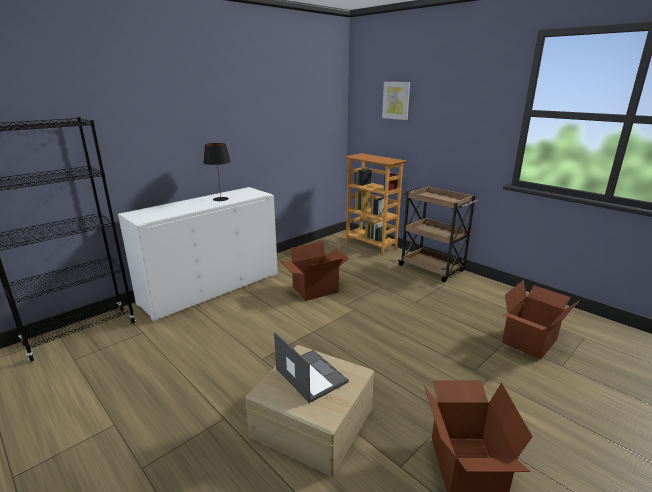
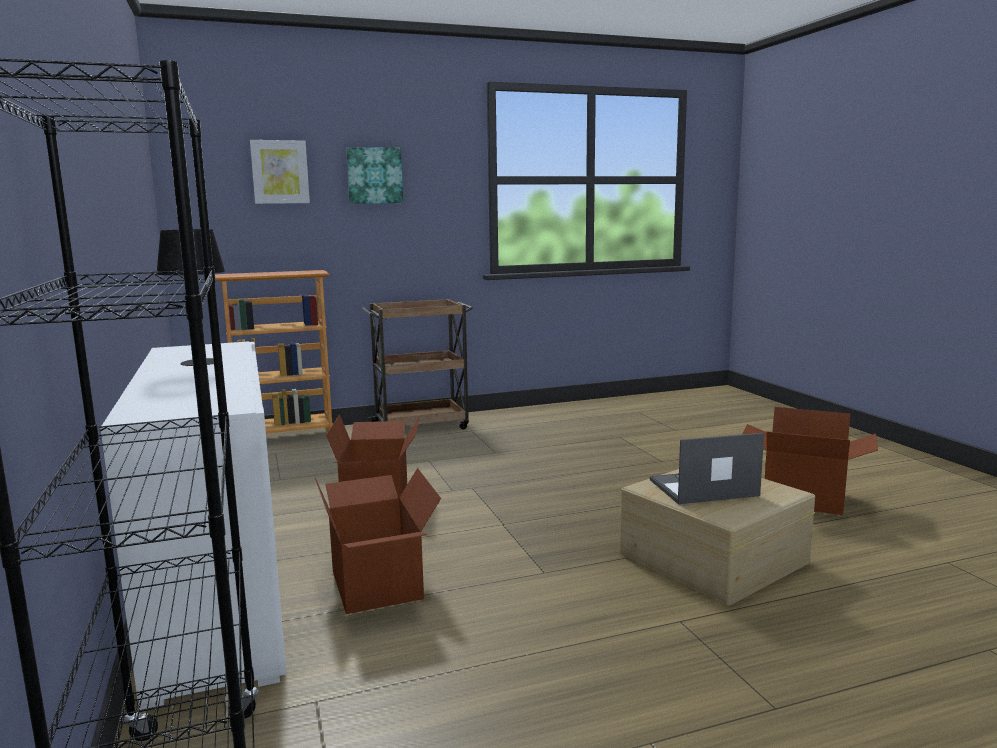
camera: 65 degrees left, 10 degrees down
cardboard box [502,280,580,360] -> cardboard box moved to [315,468,441,614]
none -> picture [346,147,403,204]

